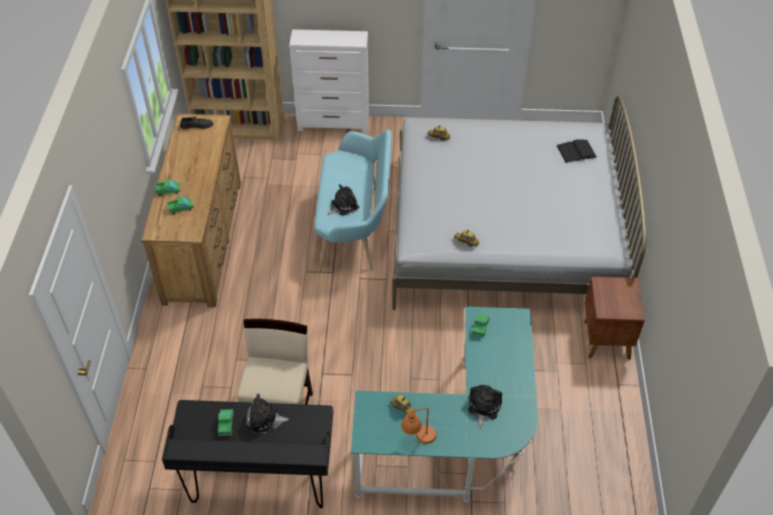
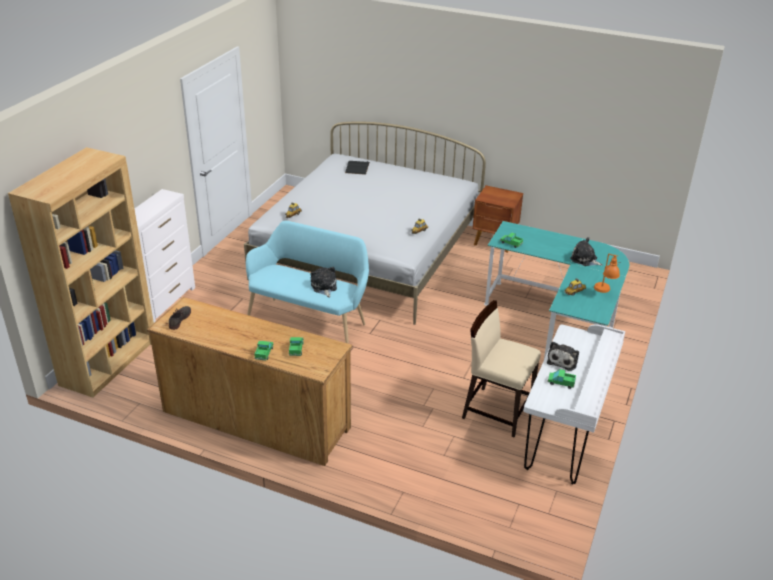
camera: 70 degrees left, 15 degrees down
black desk [162,400,333,508] -> white desk [524,324,625,484]

